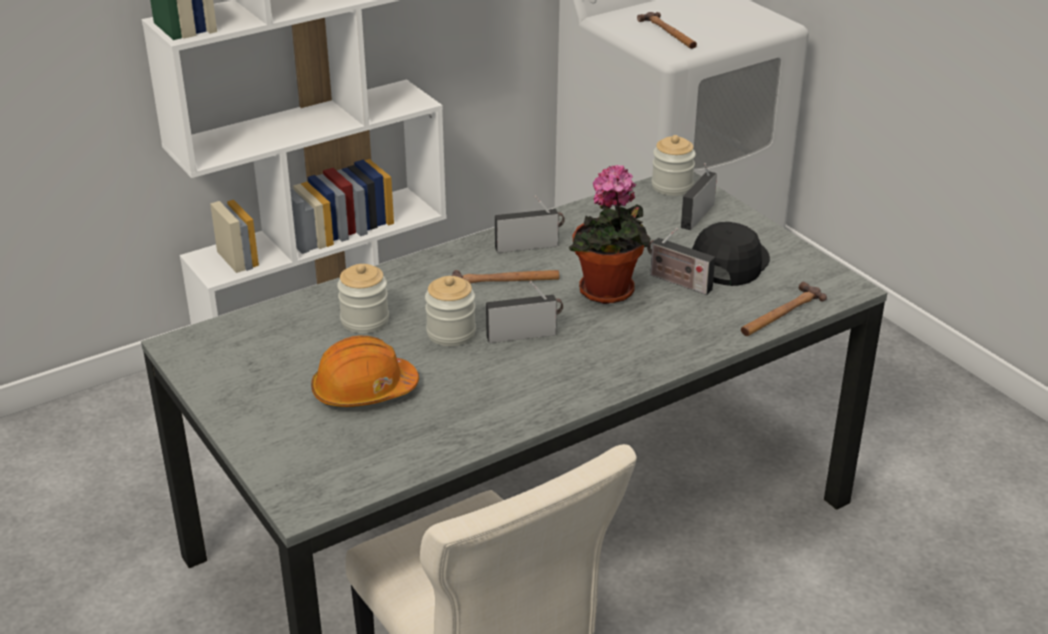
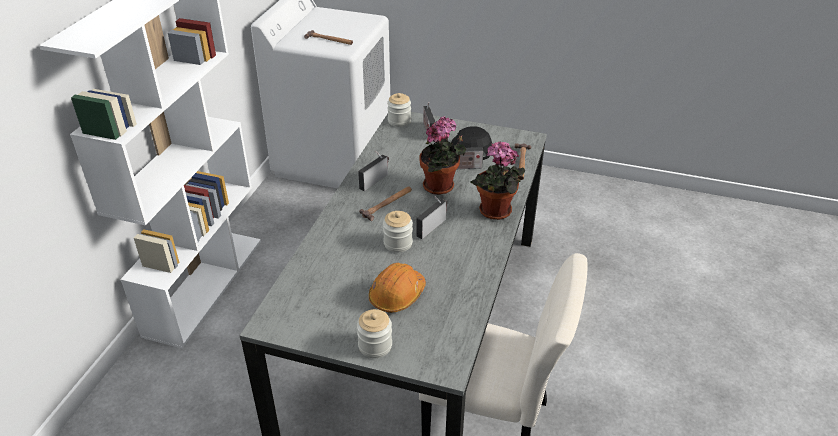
camera: 40 degrees left, 5 degrees up
jar [337,264,389,333] -> jar moved to [357,309,392,358]
none -> potted plant [470,141,525,220]

